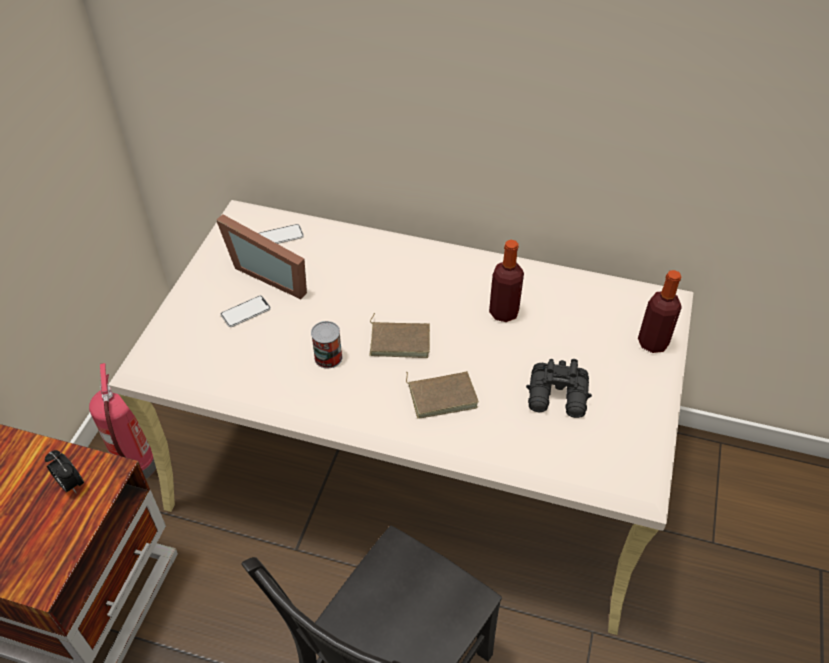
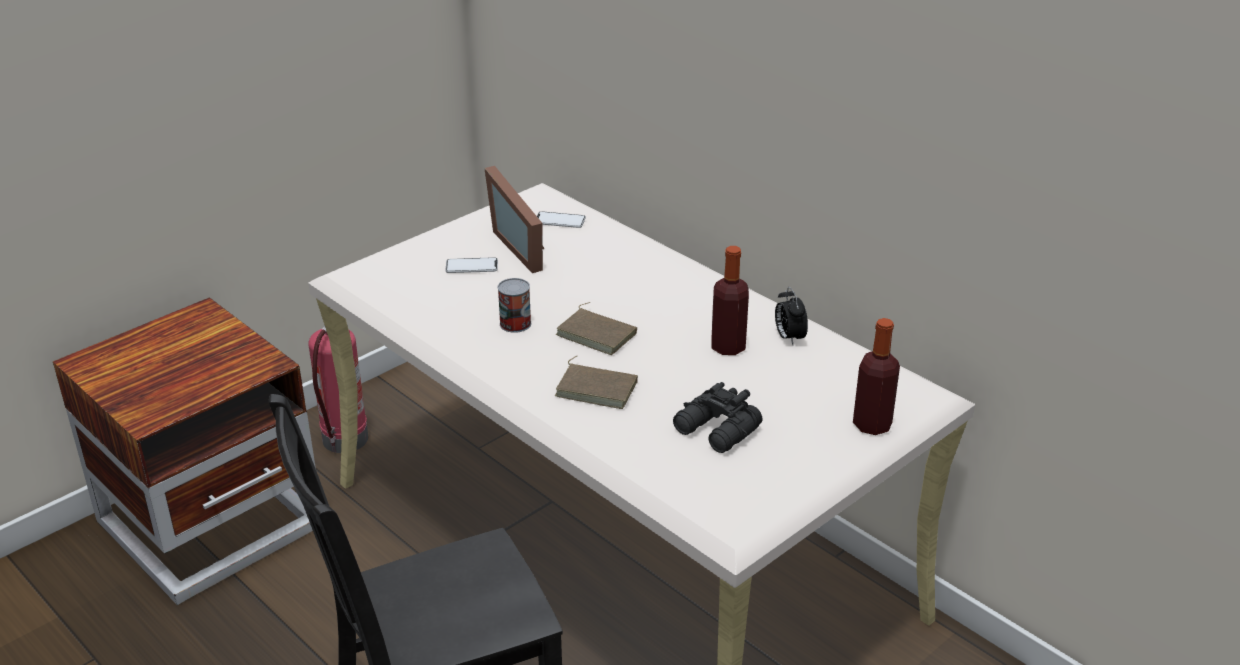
camera: 30 degrees right, 15 degrees down
alarm clock [45,450,84,493] -> alarm clock moved to [775,287,808,345]

